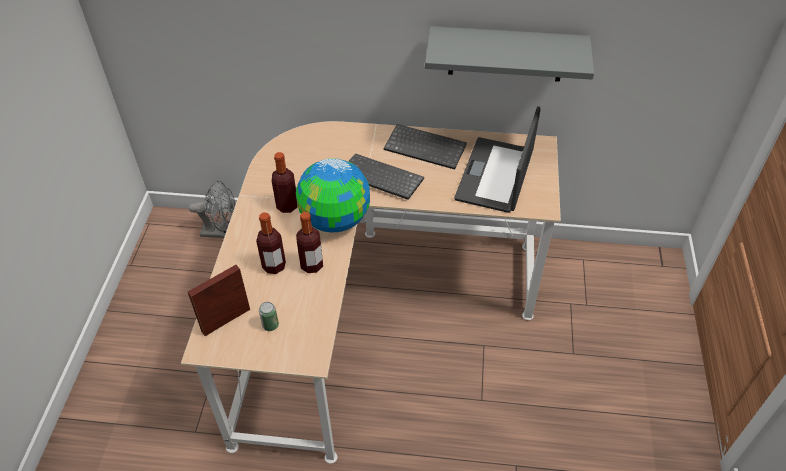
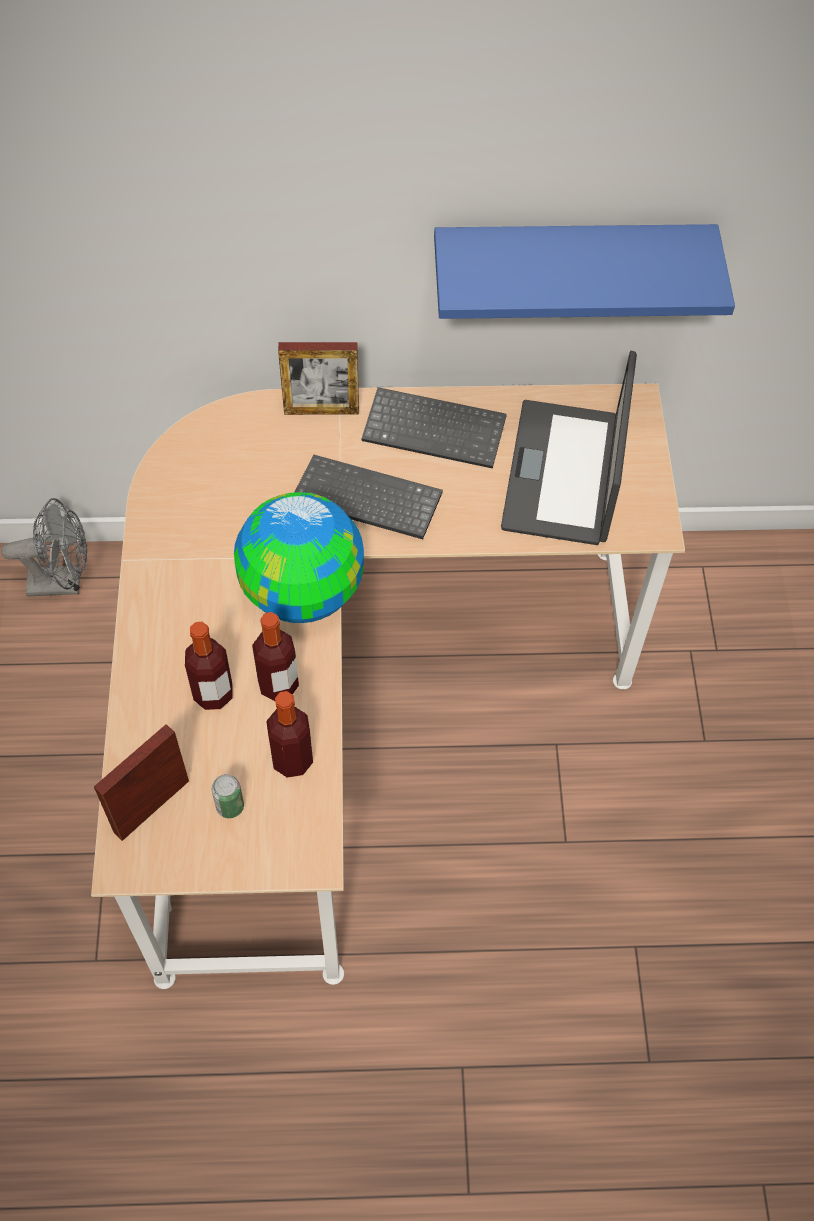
camera: 10 degrees left, 10 degrees up
bottle [272,152,297,213] -> bottle moved to [266,691,313,778]
grey shelf [425,26,594,82] -> blue shelf [434,224,735,319]
none -> picture frame [278,342,359,415]

